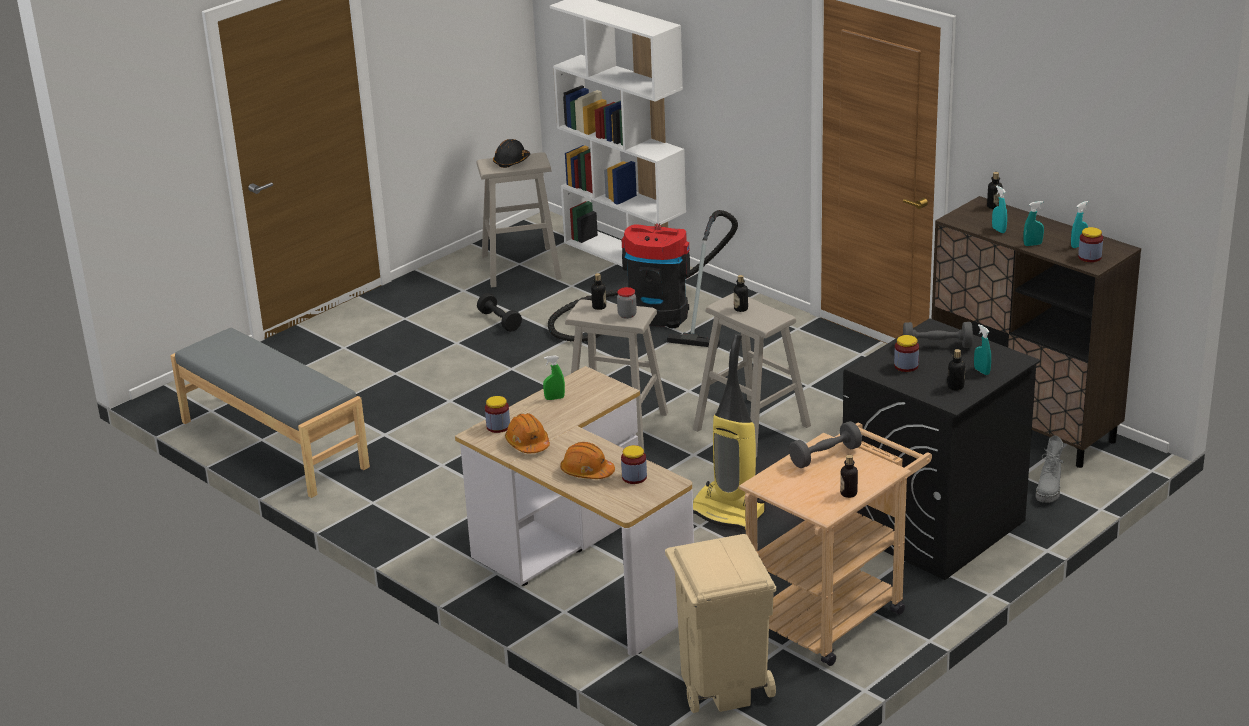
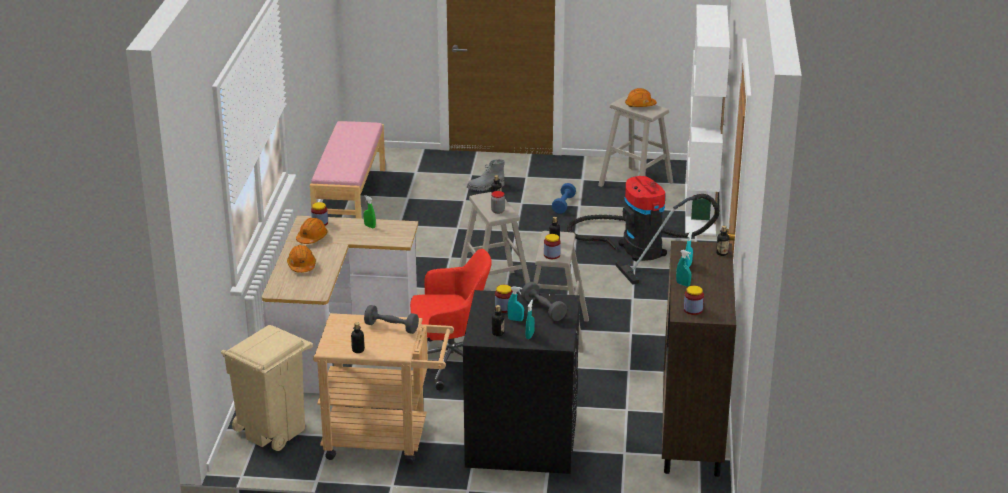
camera: 50 degrees right, 0 degrees up
grey bench [170,328,370,498] -> pink bench [310,121,385,219]
black dumbbell [477,293,522,332] -> blue dumbbell [552,183,576,214]
black hard hat [493,139,530,168] -> orange hard hat [625,88,657,107]
jar [621,445,647,484] -> jar moved to [544,234,561,259]
vacuum cleaner [693,334,766,530] -> red office chair [410,249,492,390]
grey boot [1036,436,1064,503] -> grey boot moved to [467,159,505,191]
turquoise spray bottle [1071,201,1088,248] -> turquoise spray bottle moved to [507,286,524,321]

